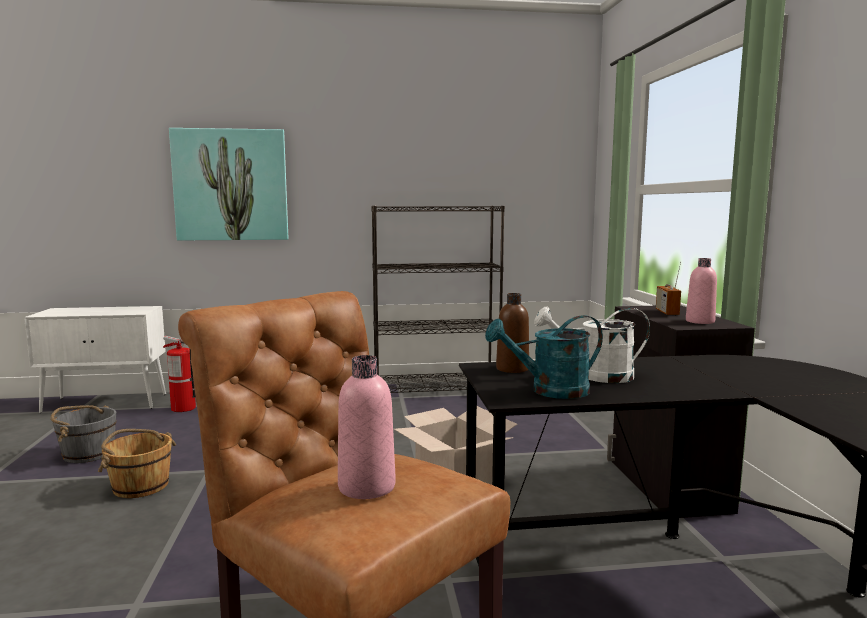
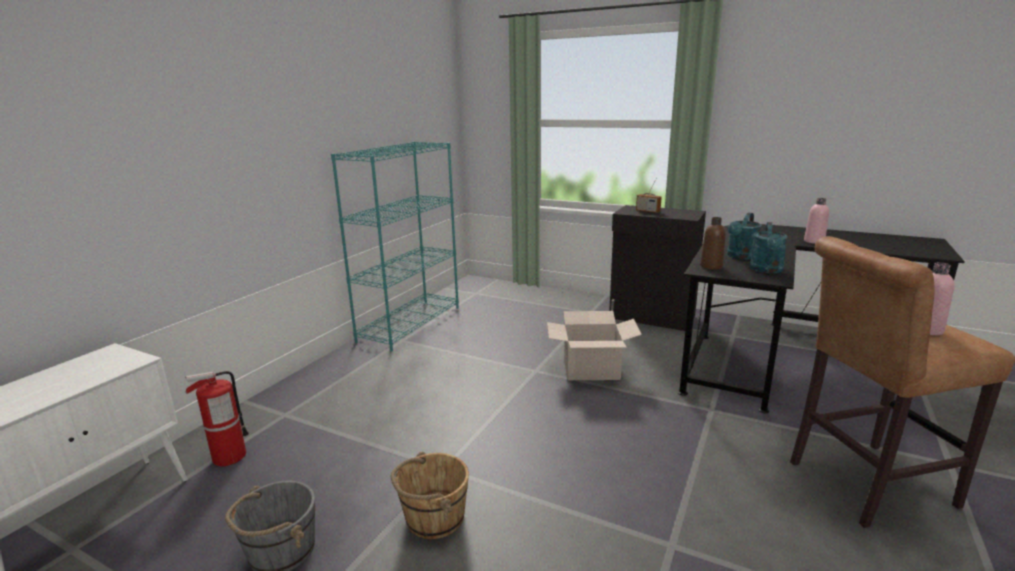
camera: 55 degrees left, 10 degrees up
picture [169,128,288,240] -> none
black bookcase [371,206,505,393] -> turquoise bookcase [331,142,459,352]
white watering can [534,306,650,383] -> turquoise watering can [727,212,762,259]
pink bottle [686,258,717,324] -> pink bottle moved to [804,198,829,244]

